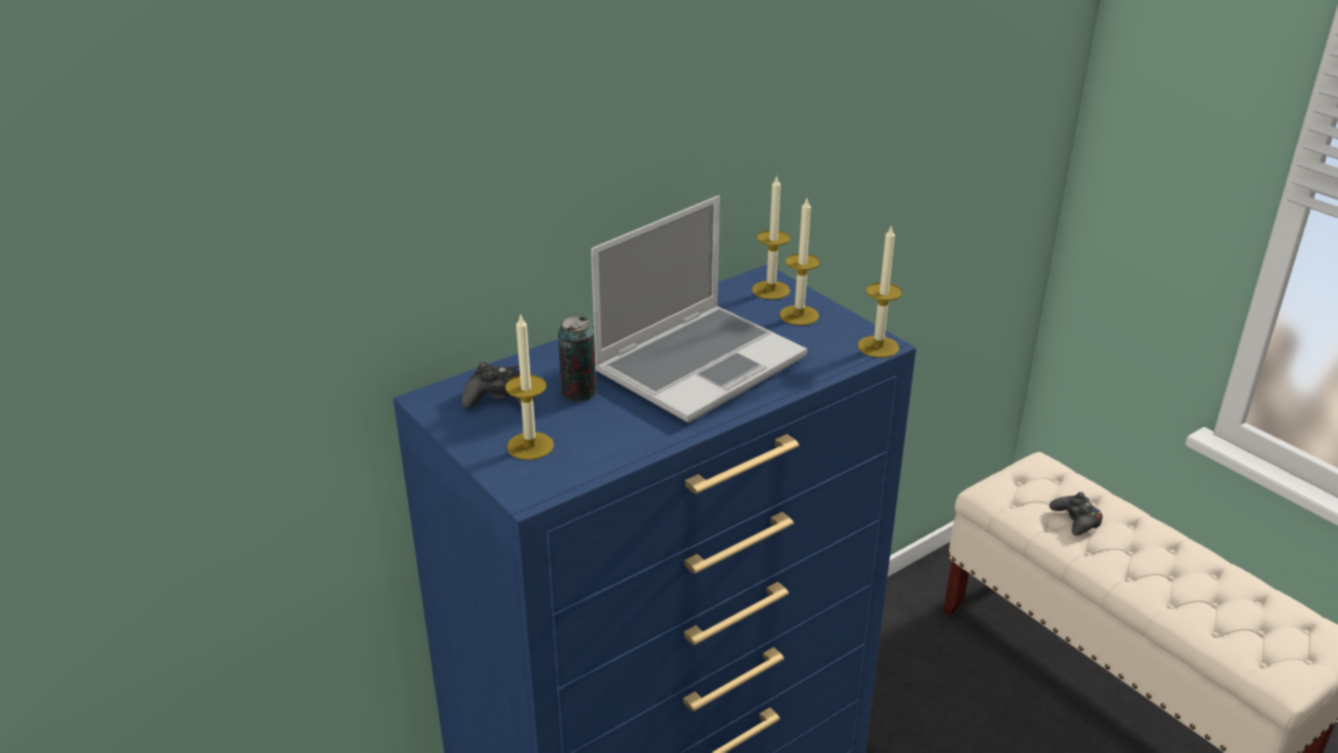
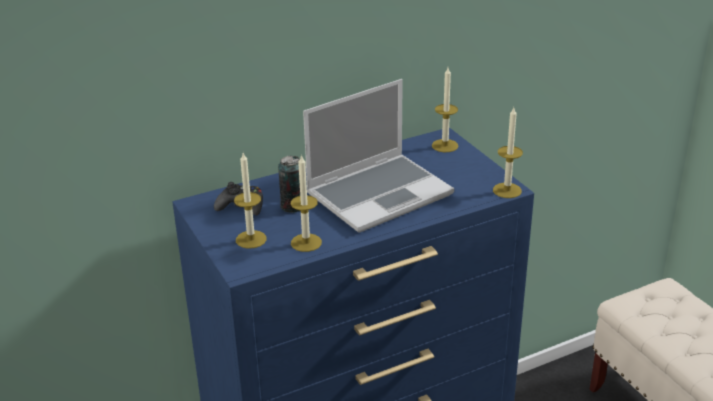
camera: 10 degrees right, 0 degrees up
candle [779,199,820,325] -> candle moved to [291,154,322,252]
black game controller [1049,492,1102,535] -> none

